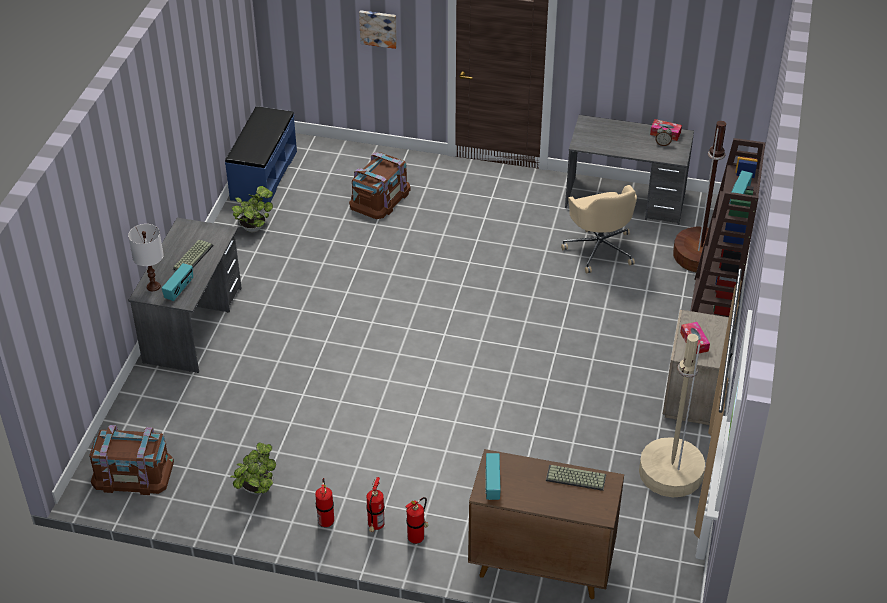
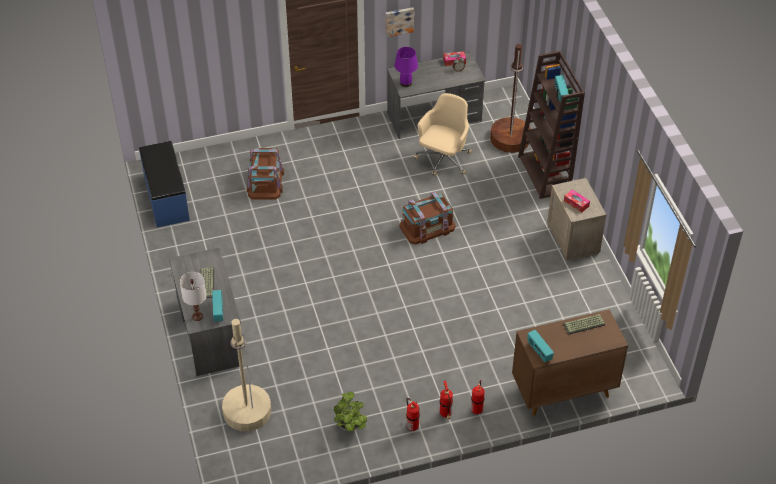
camera: 30 degrees left, 5 degrees up
brown storage box [89,425,174,495] -> brown storage box moved to [399,192,456,245]
potted plant [232,186,273,232] -> none
picture [359,10,397,49] -> picture moved to [385,7,414,37]
beige office chair [561,185,637,273] -> beige office chair turned 105 degrees counterclockwise [413,93,472,176]
beige floor lamp [639,334,705,497] -> beige floor lamp moved to [222,319,271,431]
none -> purple table lamp [394,47,418,87]

